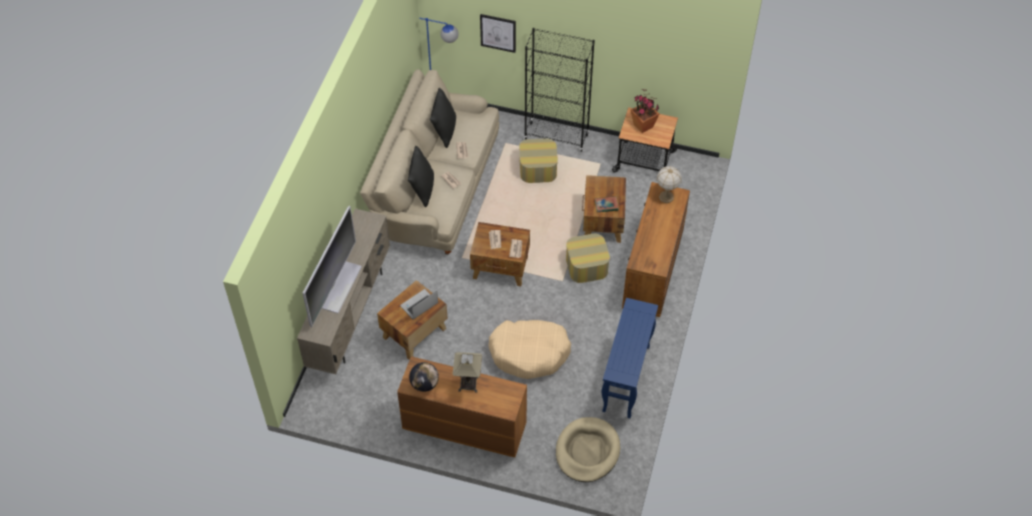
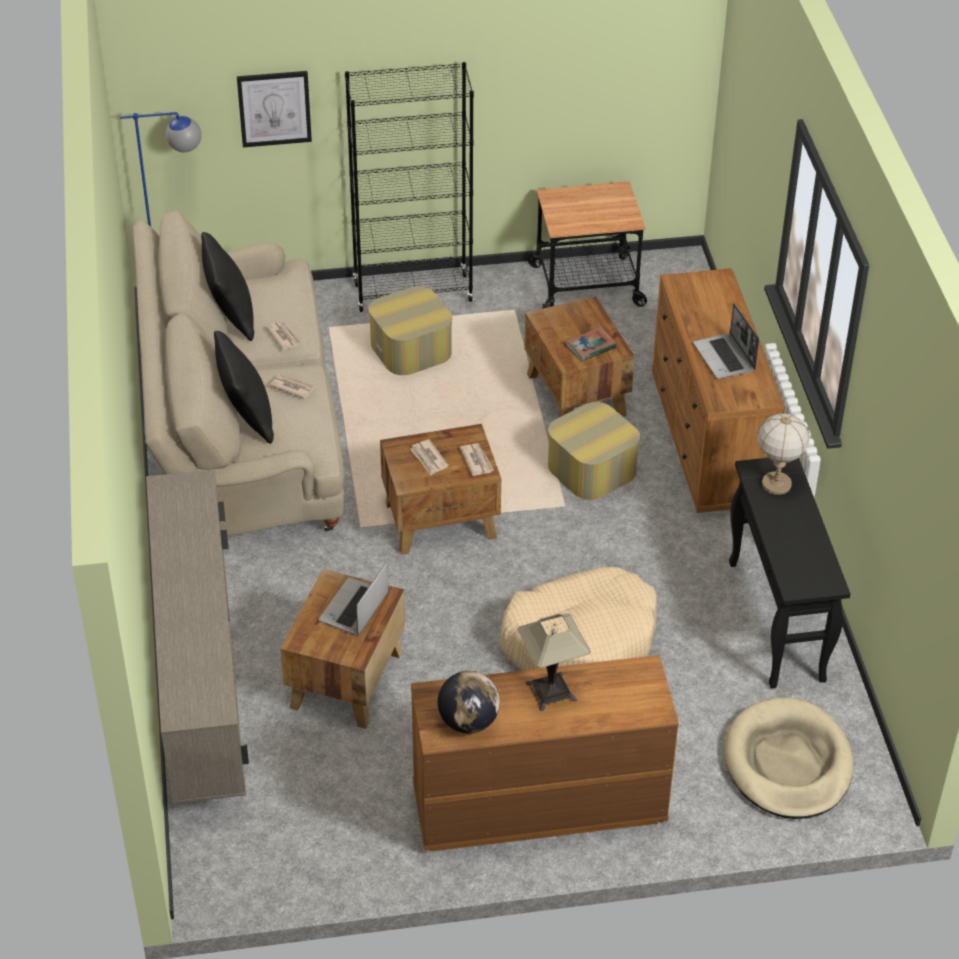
camera: 25 degrees left, 10 degrees down
television [303,206,362,327] -> none
blue console table [602,298,658,418] -> black console table [729,458,851,688]
potted plant [631,89,659,133] -> none
table lamp [657,166,682,203] -> table lamp moved to [757,413,809,495]
none -> laptop [693,303,759,379]

